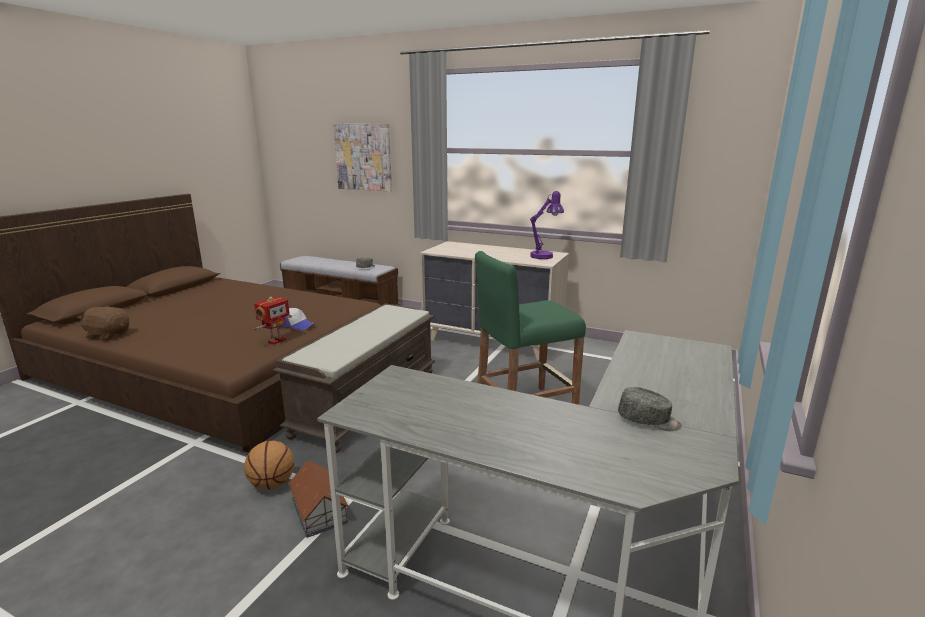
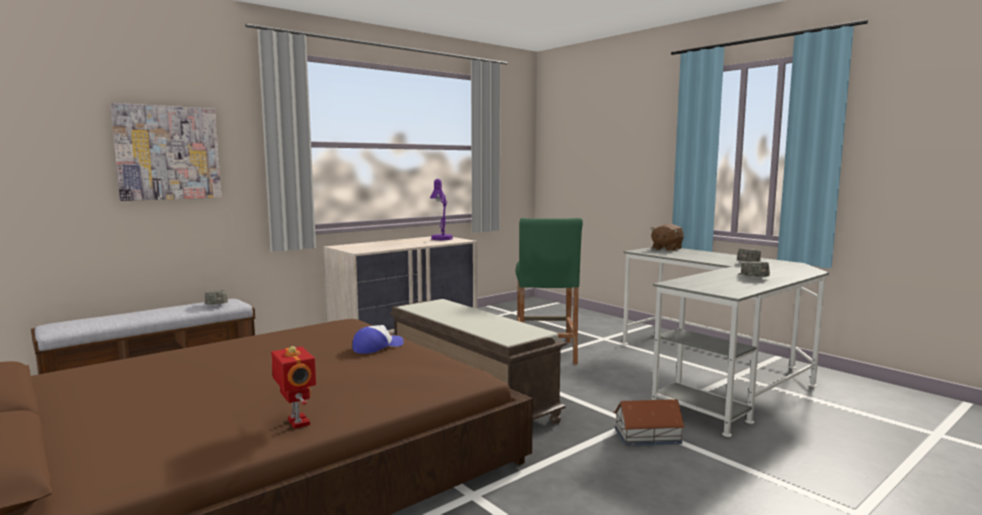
camera: 65 degrees left, 10 degrees down
brown plush toy [77,306,129,341] -> brown plush toy moved to [650,224,684,251]
basketball [244,441,294,490] -> none
toy robot [254,297,292,345] -> toy robot moved to [271,346,316,429]
none -> grey cap [738,262,770,277]

